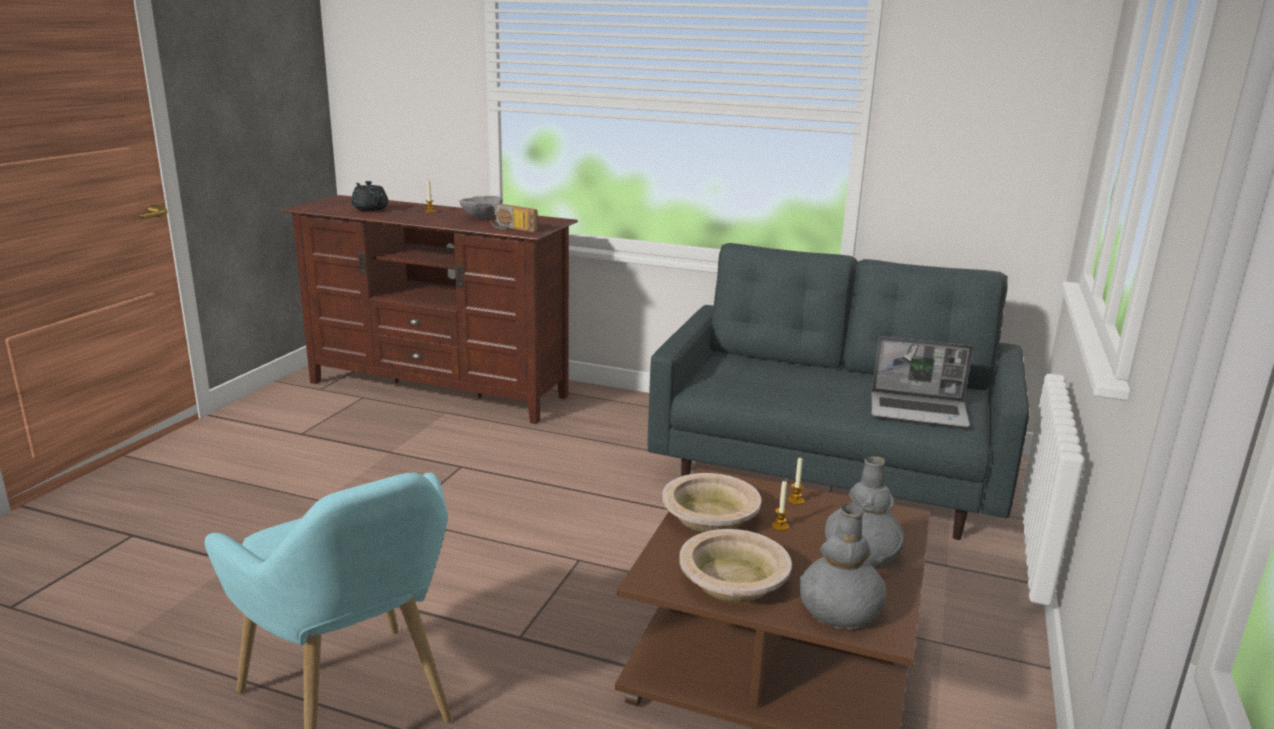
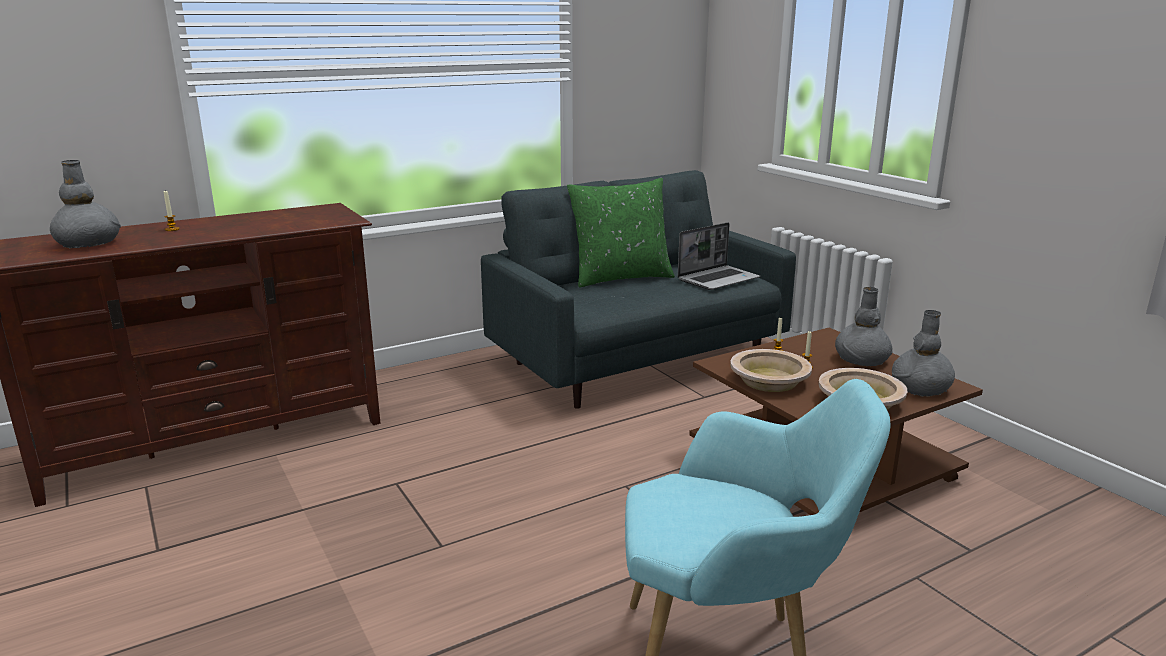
camera: 50 degrees left, 0 degrees up
black teapot [351,181,388,211] -> grey vase [50,160,121,249]
grey bowl [460,196,502,219] -> none
radio [491,204,538,232] -> none
none -> green pillow [567,178,675,287]

